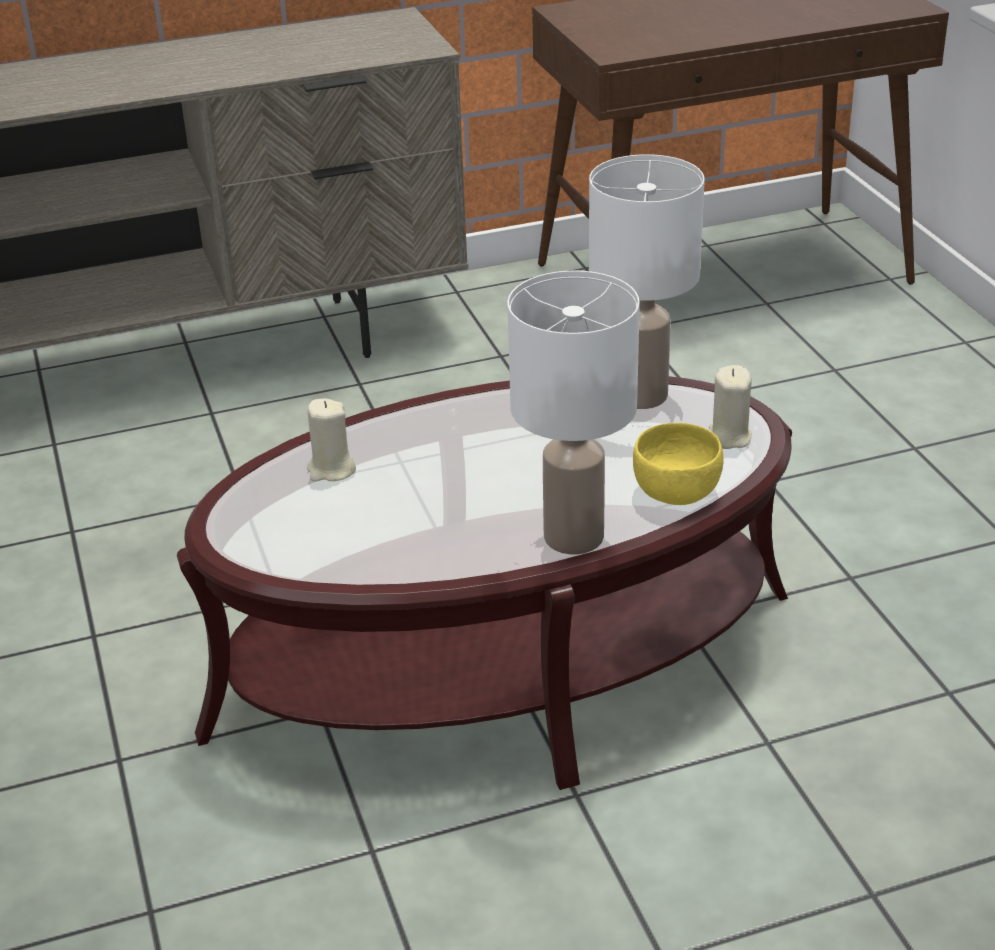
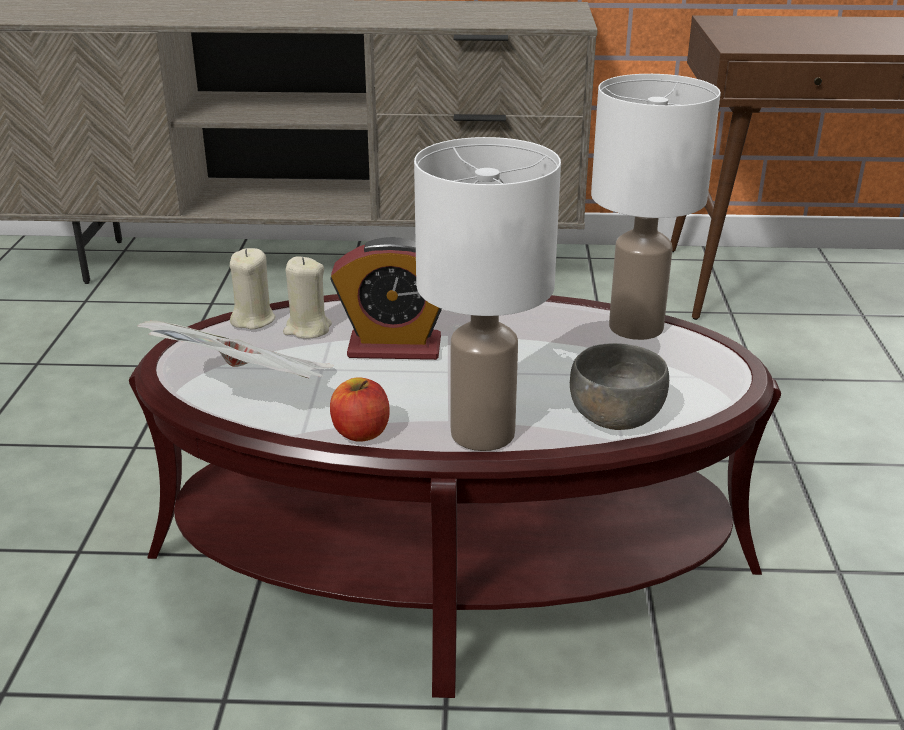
camera: 20 degrees right, 5 degrees down
yellow bowl [633,423,724,505] -> grey bowl [570,343,669,430]
beige candle [709,365,752,449] -> beige candle moved to [230,248,276,329]
none -> newspaper [138,320,334,378]
none -> alarm clock [330,237,442,360]
none -> apple [330,378,390,442]

